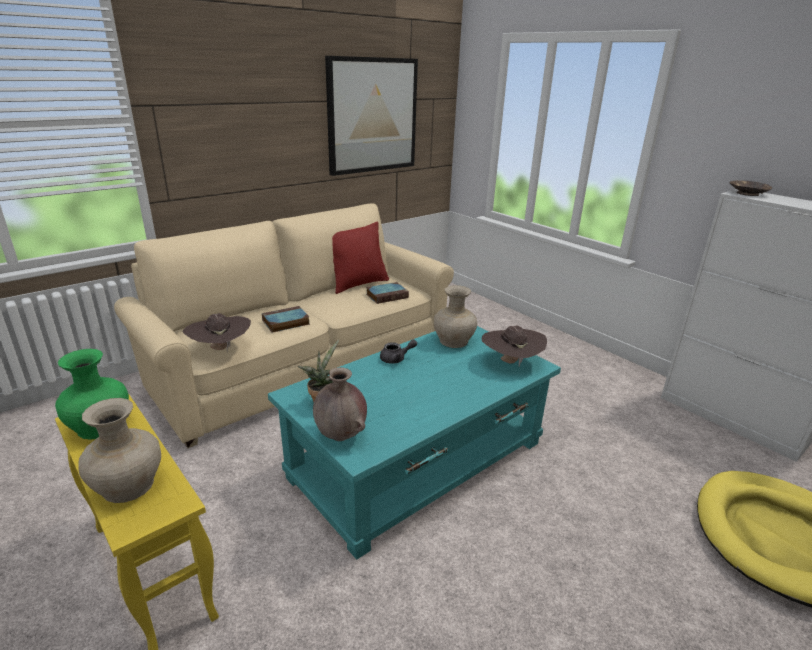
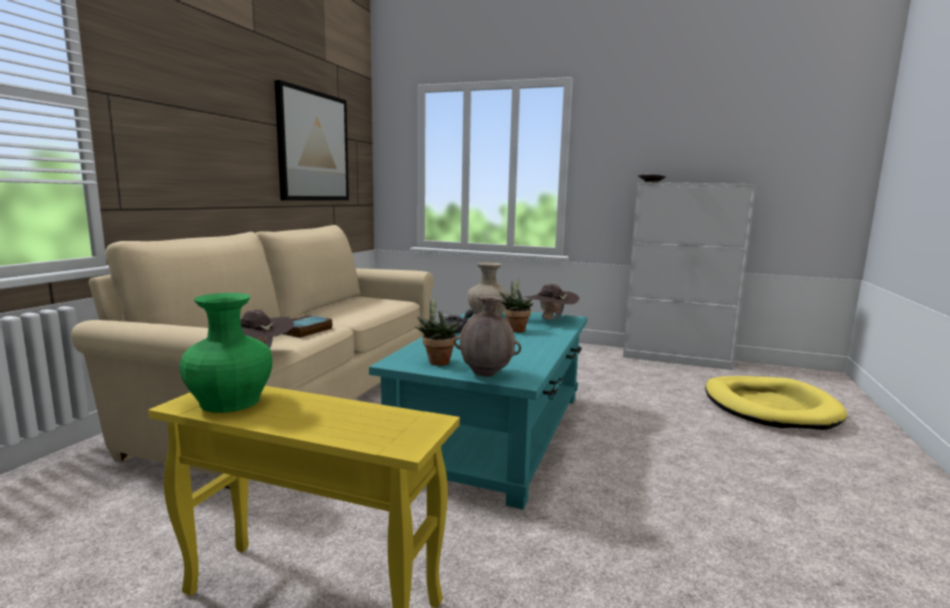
camera: 30 degrees left, 15 degrees down
beige vase [78,398,161,503] -> none
red pillow [332,222,389,294] -> none
book [366,282,409,304] -> none
none -> potted plant [499,278,533,332]

